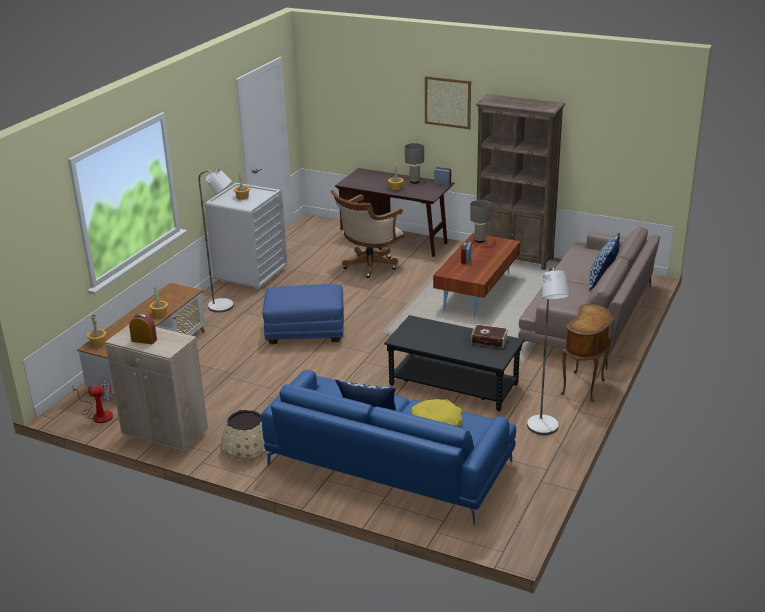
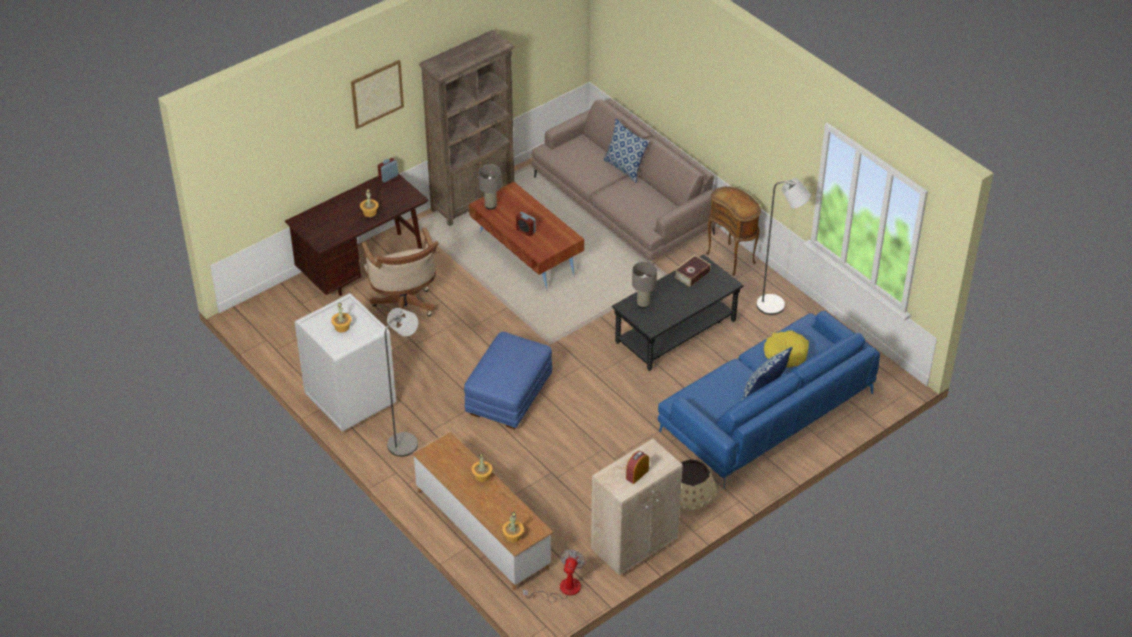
camera: 65 degrees left, 15 degrees up
grey table lamp [405,143,424,184] -> grey table lamp moved to [632,261,657,308]

